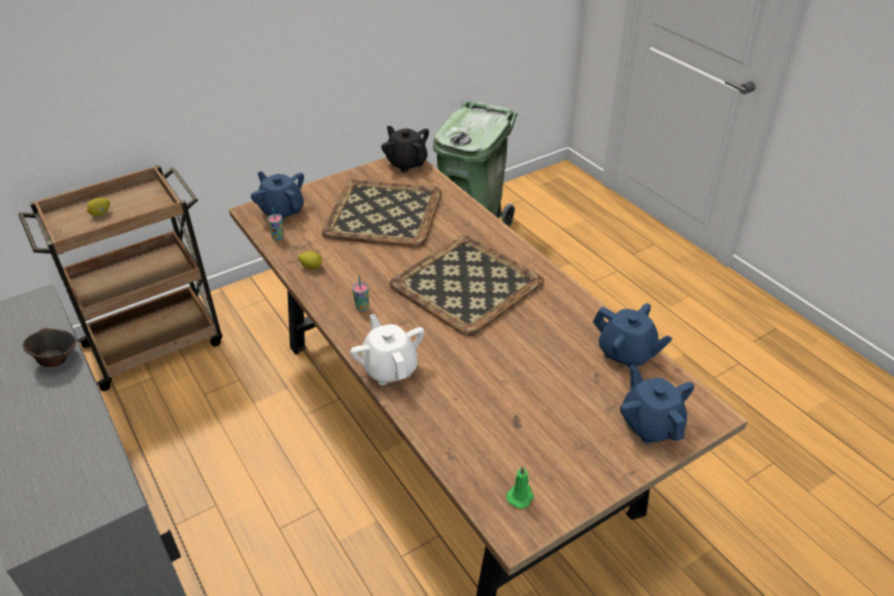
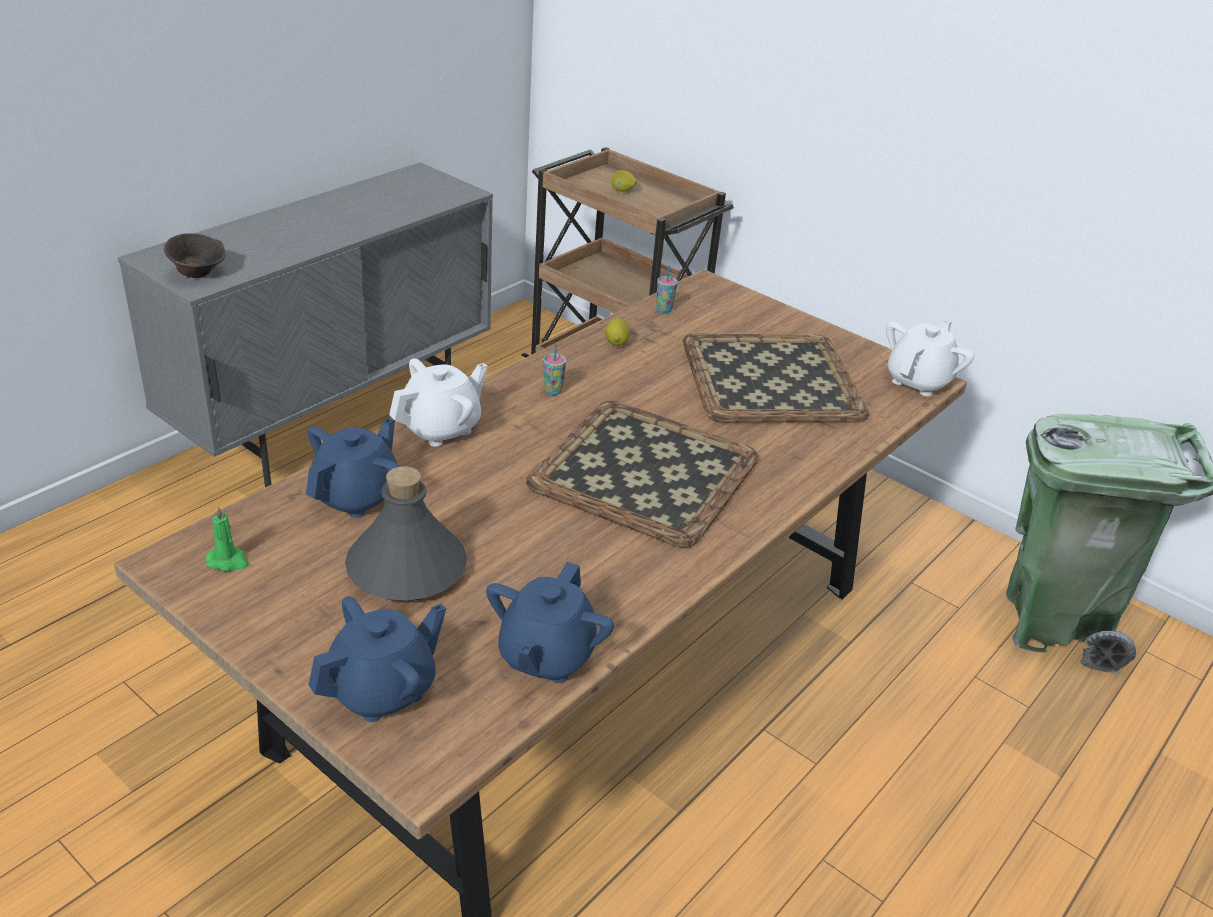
camera: 70 degrees right, 5 degrees down
brown bowl [23,328,76,367] -> brown bowl moved to [164,233,225,278]
blue teapot [251,171,304,219] -> blue teapot moved to [306,418,399,518]
black teapot [381,126,429,172] -> white teapot [886,320,974,396]
none -> grey bottle [345,466,467,601]

